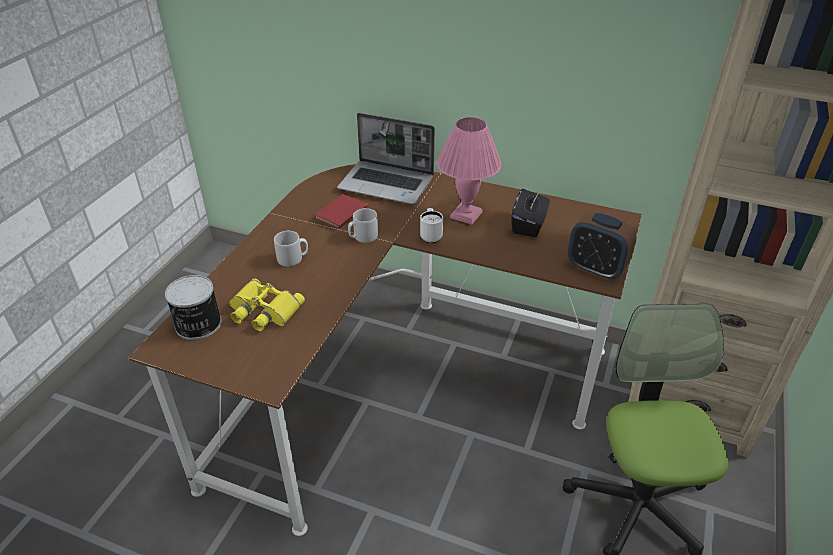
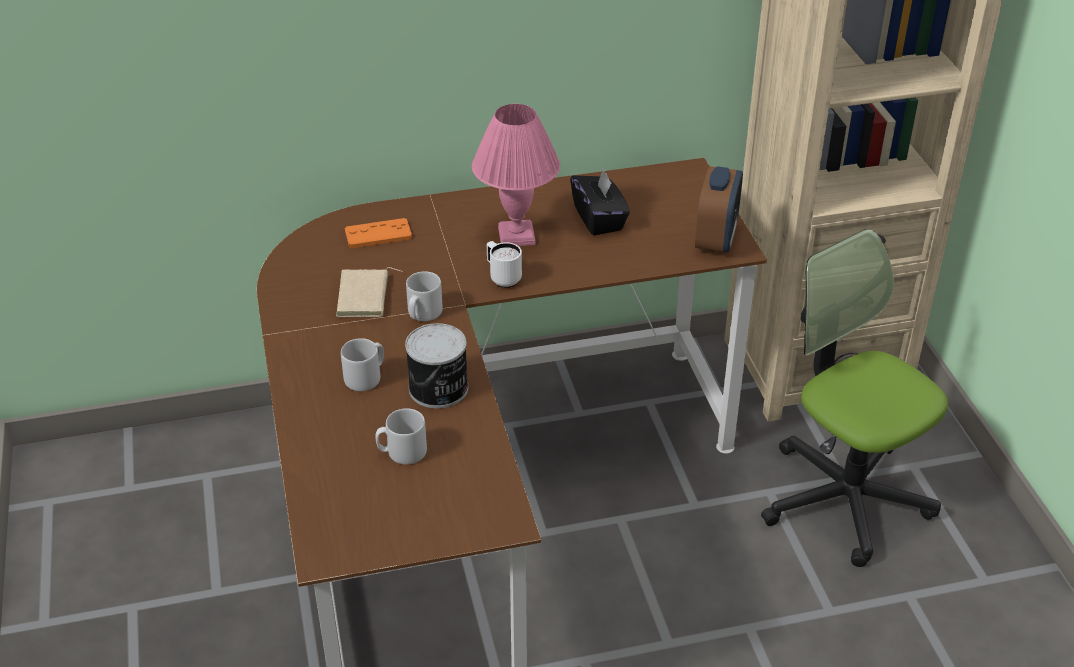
camera: 35 degrees left, 0 degrees up
can [165,275,221,340] -> can moved to [405,323,468,408]
yellow binoculars [229,278,305,331] -> grey mug [376,408,427,465]
red book [315,194,375,229] -> beige book [336,267,402,317]
laptop [337,113,435,204] -> orange game controller [345,218,412,248]
alarm clock [568,212,637,280] -> alarm clock turned 75 degrees counterclockwise [695,166,743,254]

